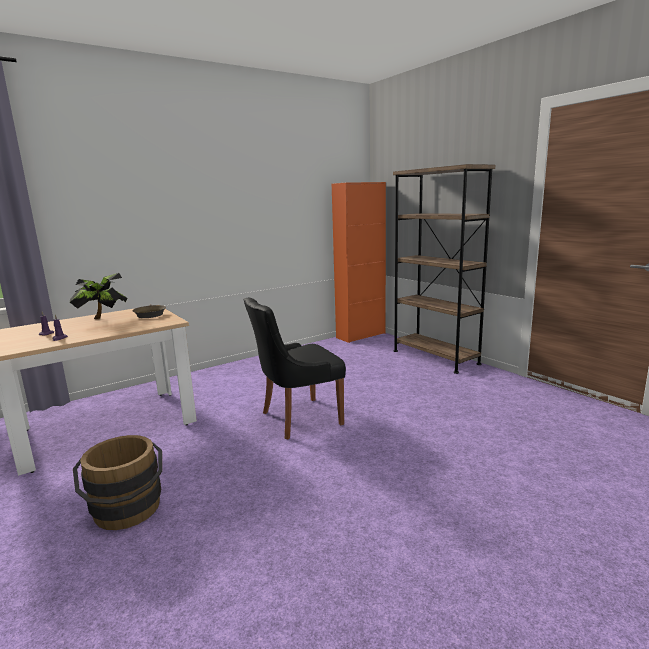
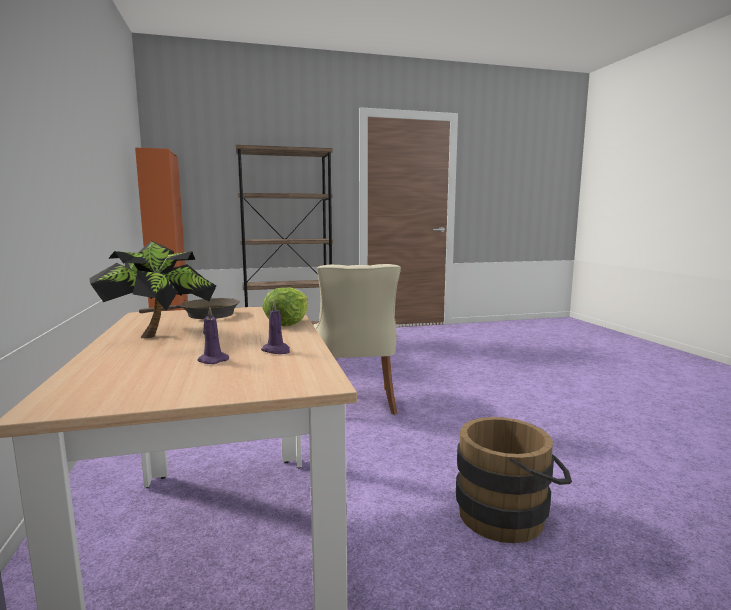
camera: 70 degrees left, 5 degrees down
black chair [243,298,346,439] -> beige chair [313,264,401,415]
none -> lettuce [262,287,308,326]

